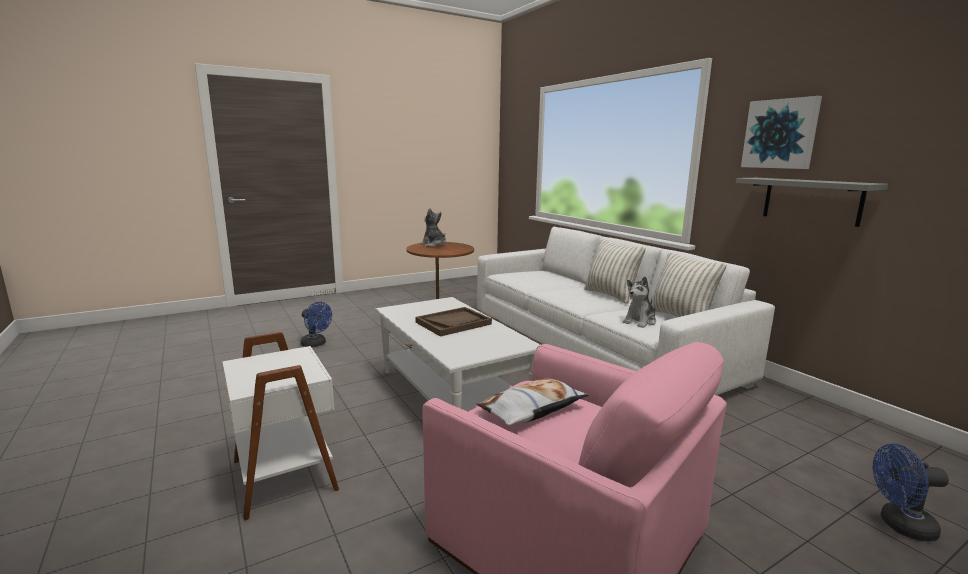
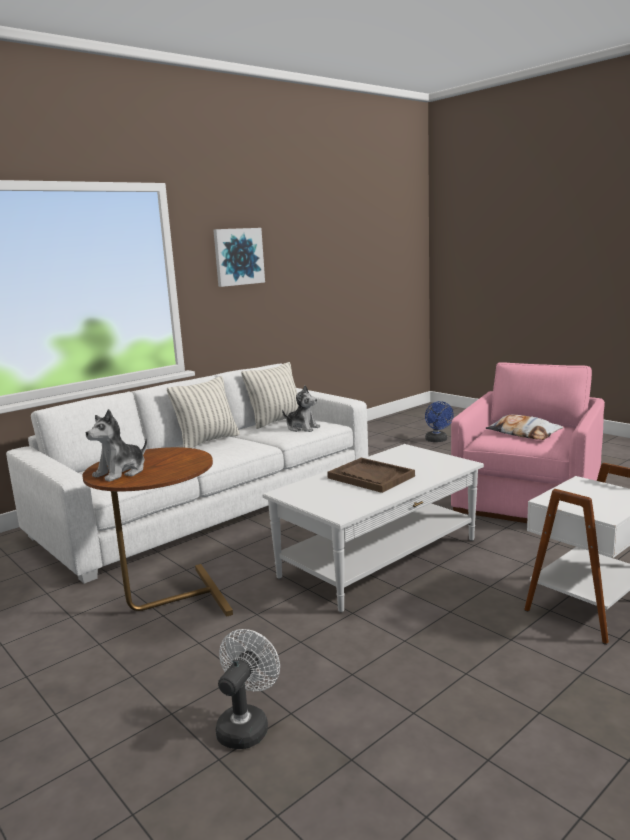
camera: 100 degrees left, 0 degrees up
blue fan [300,302,332,347] -> white fan [216,629,280,749]
grey shelf [736,178,888,227] -> none

